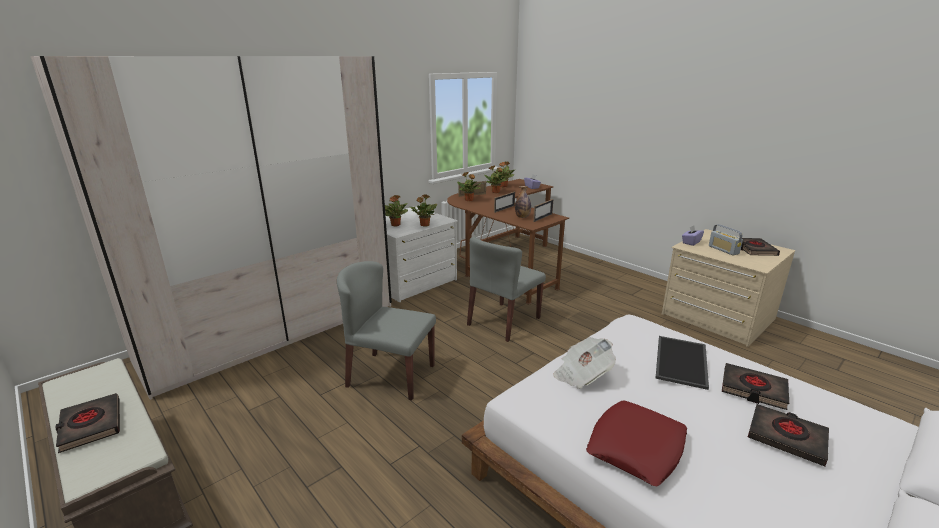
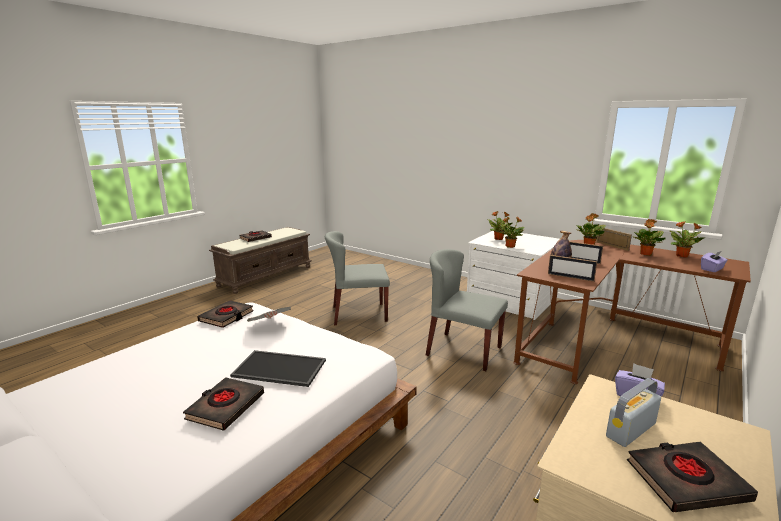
camera: 80 degrees right, 5 degrees down
beige wardrobe [31,56,392,400] -> none
grey chair [337,261,436,400] -> grey chair turned 105 degrees counterclockwise [325,231,390,325]
red pillow [586,401,687,487] -> none
black book [748,404,829,466] -> black book moved to [197,300,254,328]

